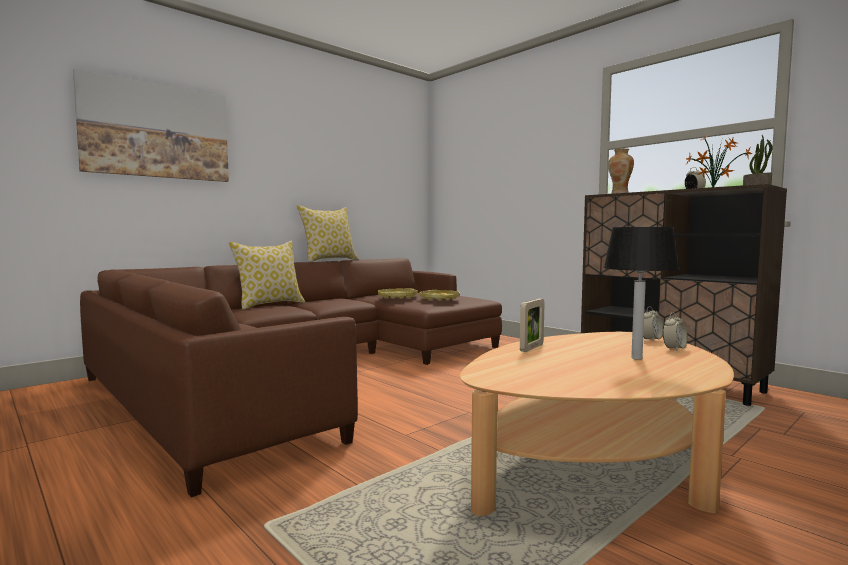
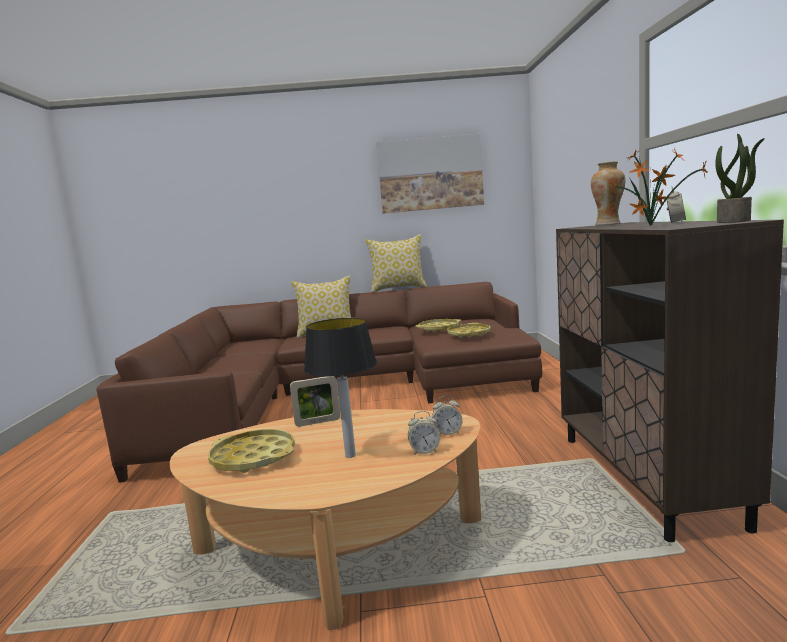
camera: 40 degrees right, 5 degrees up
picture [73,68,229,182] -> picture moved to [376,134,484,213]
none -> yellow tray [208,429,295,473]

